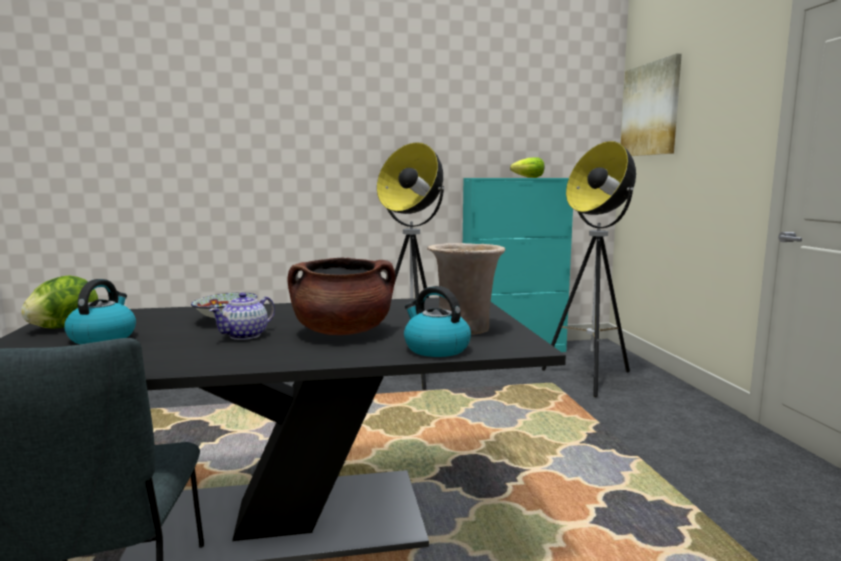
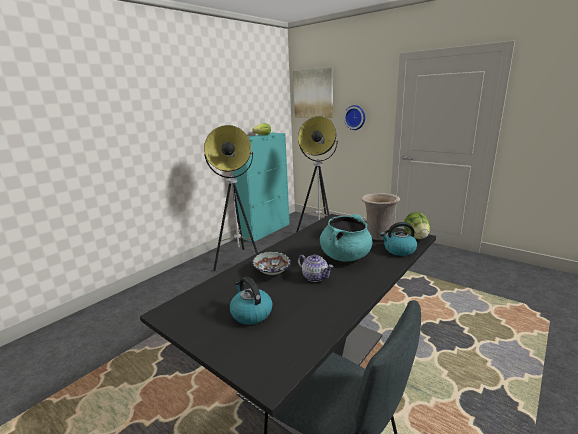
camera: 40 degrees left, 10 degrees up
lettuce [21,275,98,328] -> lettuce moved to [404,212,430,239]
teapot [209,292,275,340] -> teapot turned 45 degrees counterclockwise [298,254,334,282]
brown cooking pot [287,257,395,335] -> turquoise cooking pot [320,214,373,262]
none -> wall clock [344,105,365,130]

